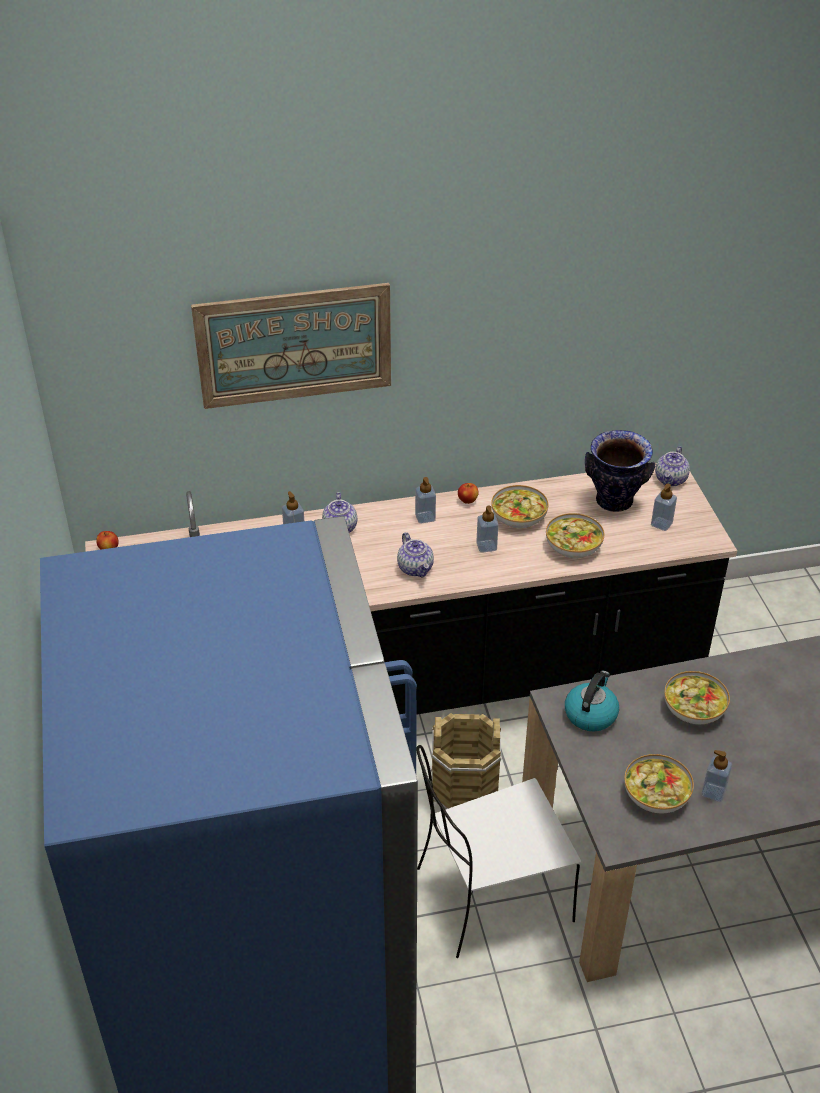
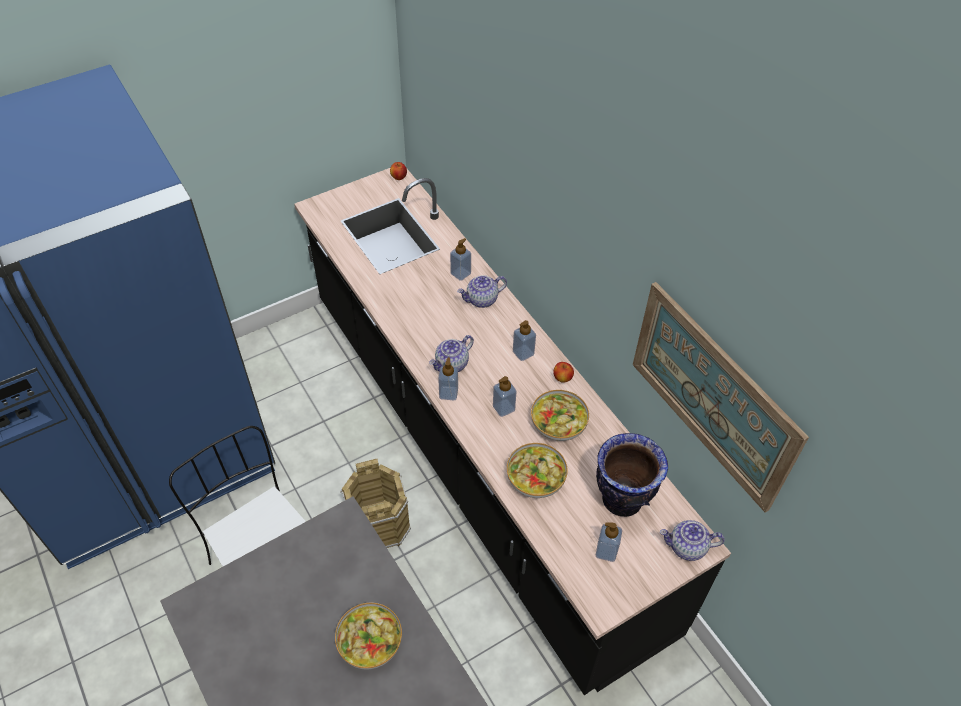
camera: 70 degrees right, 10 degrees up
picture [191,283,391,409] -> picture moved to [633,282,809,513]
kettle [565,671,619,731] -> none
bowl [624,754,694,813] -> none
soap dispenser [701,750,732,802] -> soap dispenser moved to [438,357,458,400]

